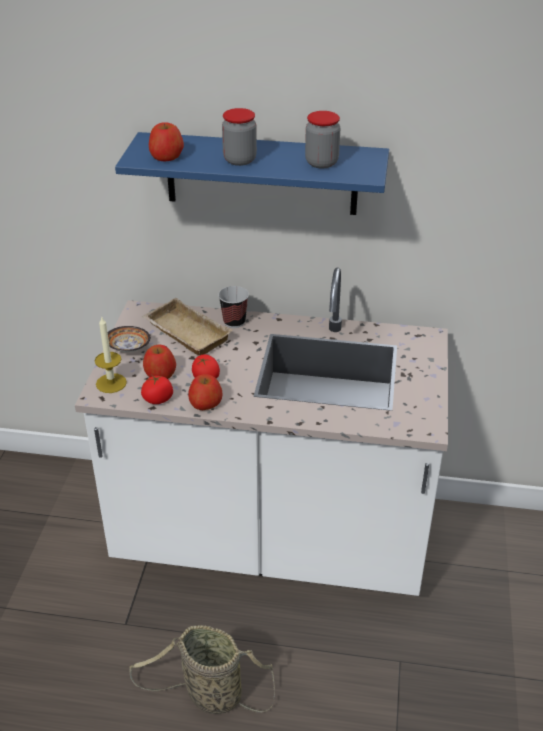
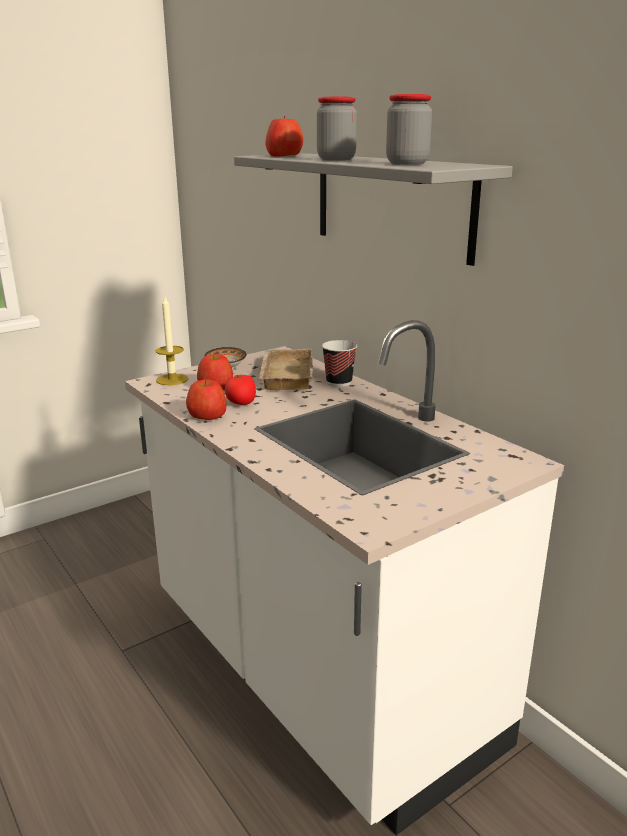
camera: 45 degrees right, 15 degrees down
blue shelf [115,132,389,215] -> grey shelf [234,153,513,266]
basket [129,625,275,714] -> none
tomato [141,375,173,404] -> none

